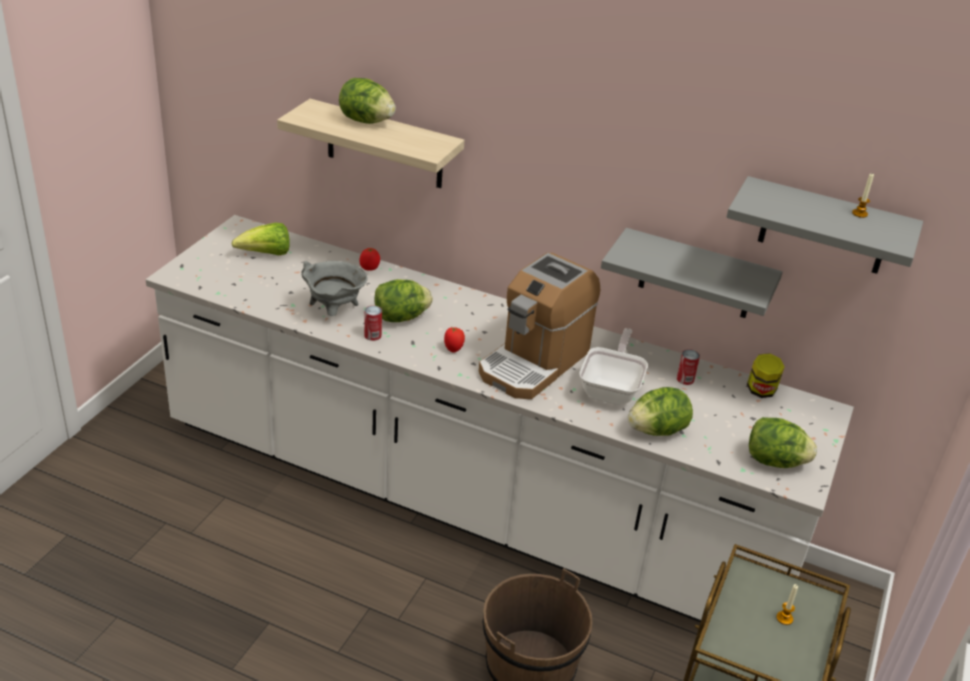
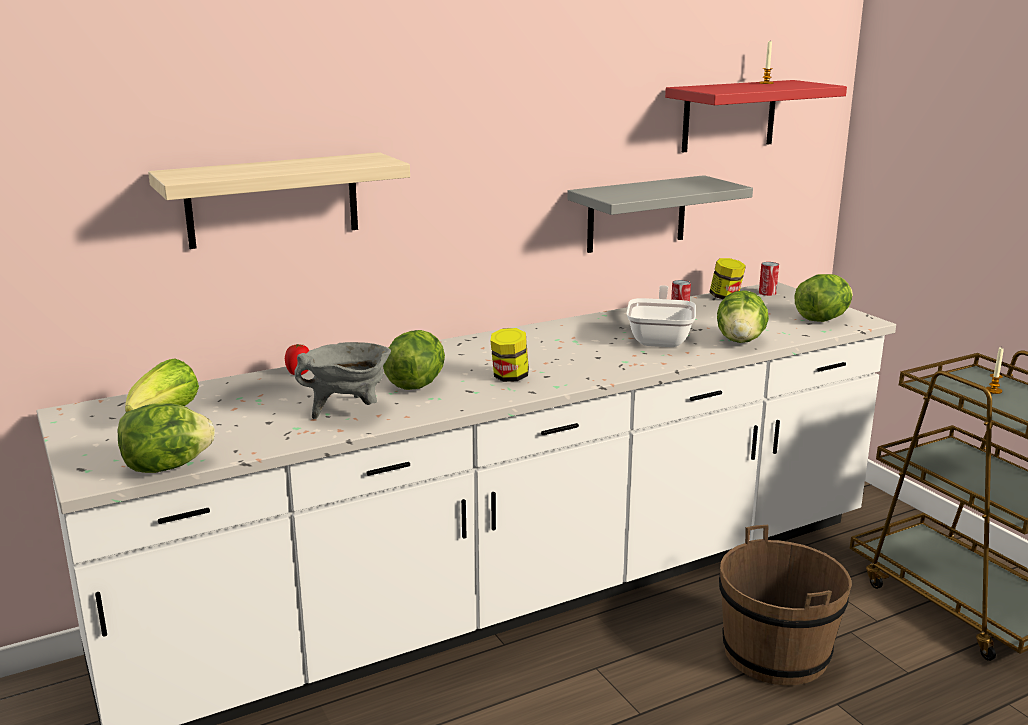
camera: 50 degrees left, 15 degrees down
lettuce [339,78,396,124] -> lettuce moved to [118,403,215,473]
can [364,306,382,341] -> can moved to [759,262,779,296]
tomato [444,327,465,353] -> jar [490,328,529,382]
coffee machine [479,253,600,399] -> none
frying pan [579,328,648,405] -> frying pan turned 45 degrees clockwise [626,285,696,347]
grey shelf [726,176,923,274] -> red shelf [665,80,847,152]

